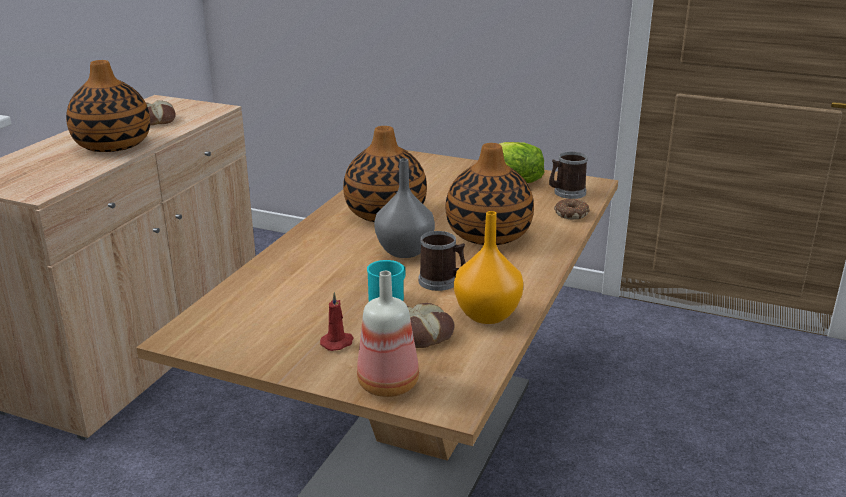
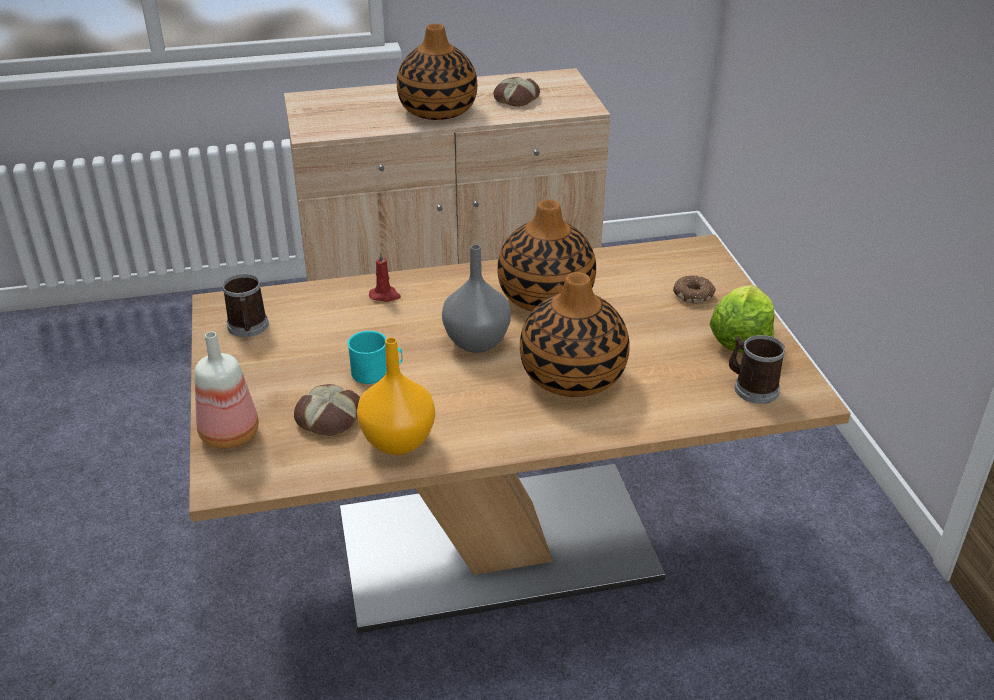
camera: 55 degrees right, 10 degrees up
red candle [320,292,354,351] -> red candle moved to [369,251,401,302]
mug [418,231,466,291] -> mug moved to [222,274,269,337]
donut [554,199,590,220] -> donut moved to [673,275,716,303]

